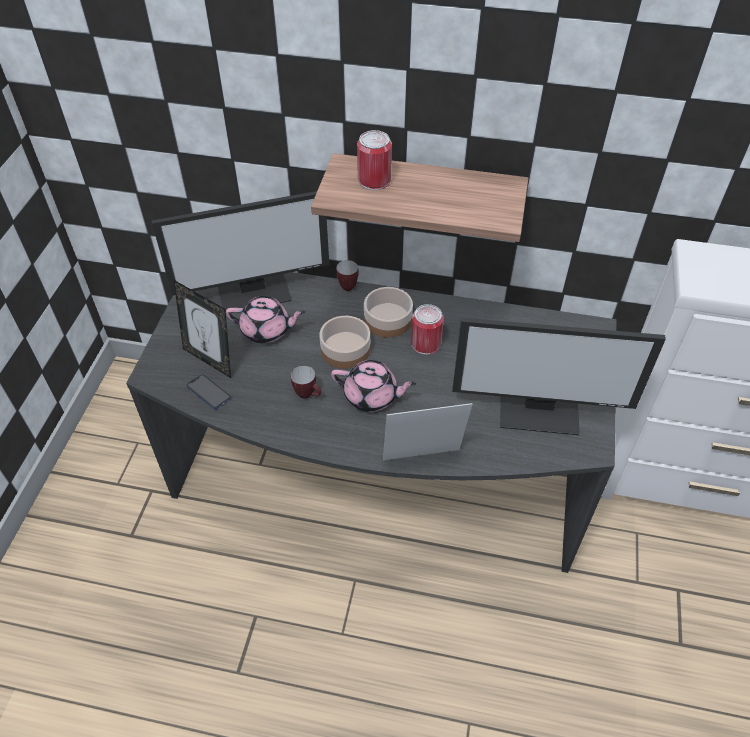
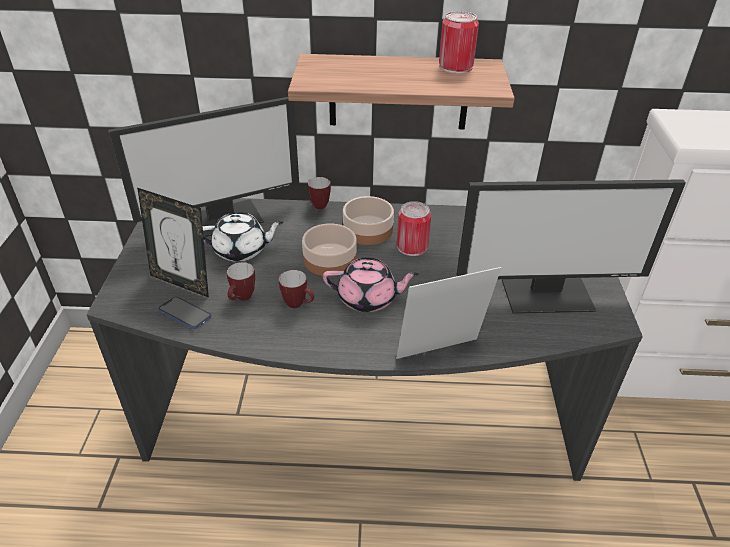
camera: 10 degrees left, 10 degrees down
pink teapot [226,296,305,343] -> white teapot [203,212,284,262]
can [357,130,392,190] -> can moved to [439,11,479,74]
none -> mug [227,262,255,301]

